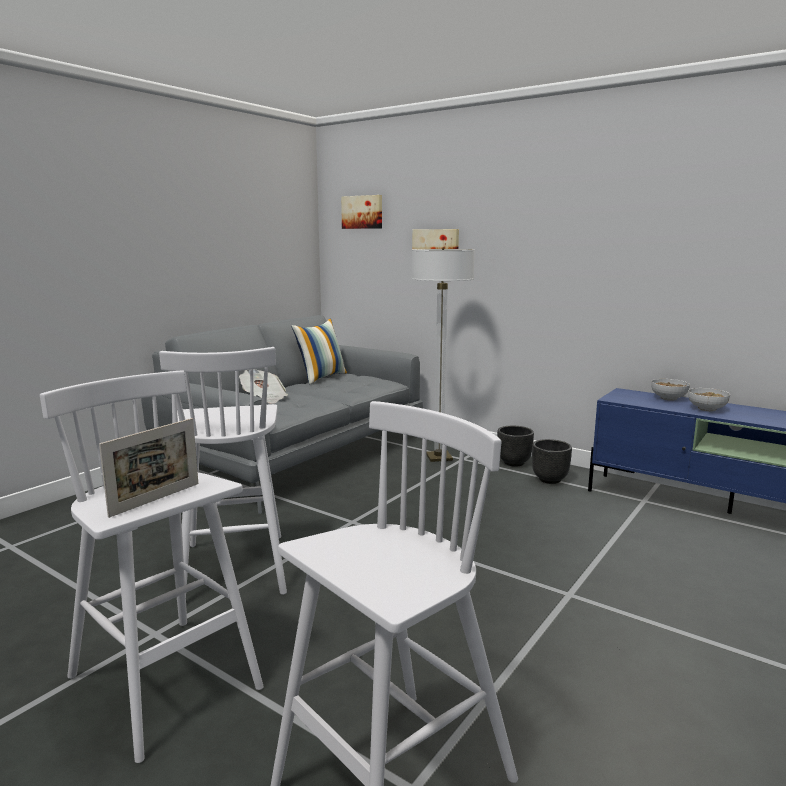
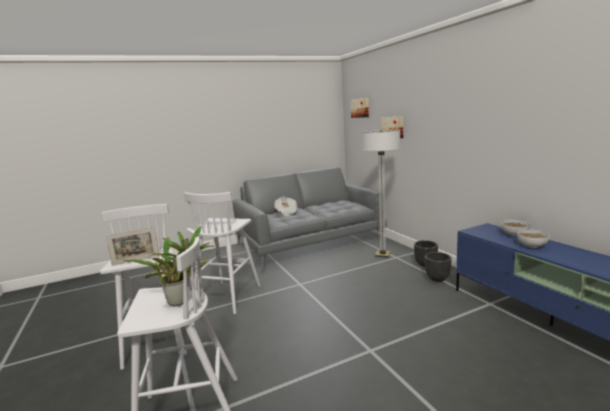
camera: 30 degrees right, 0 degrees up
pillow [291,318,347,384] -> none
none -> potted plant [123,226,214,307]

